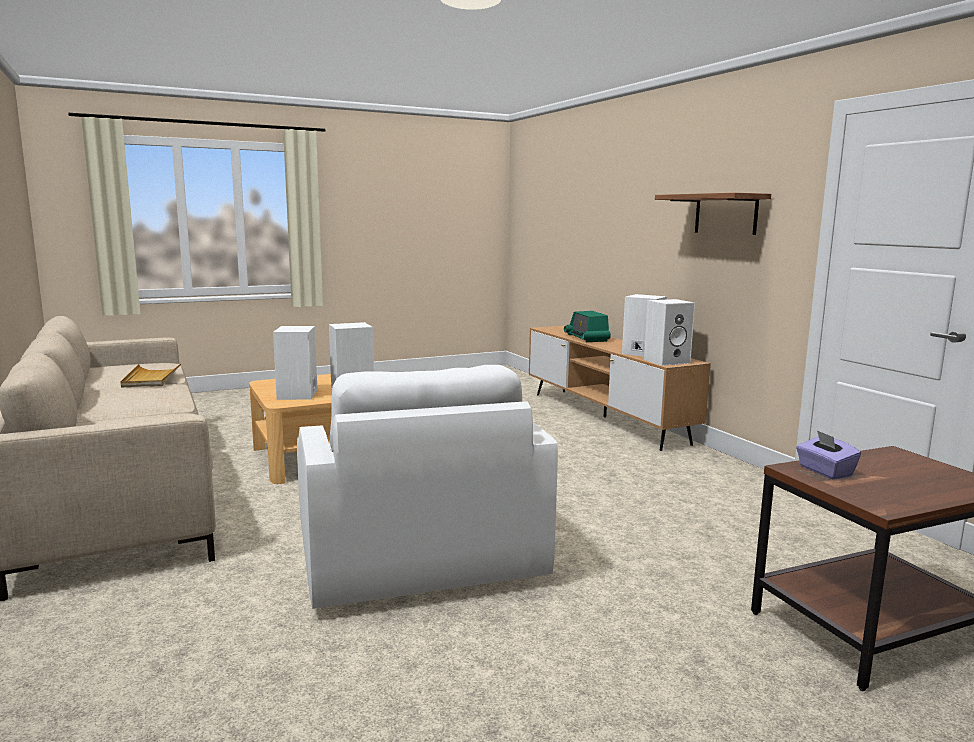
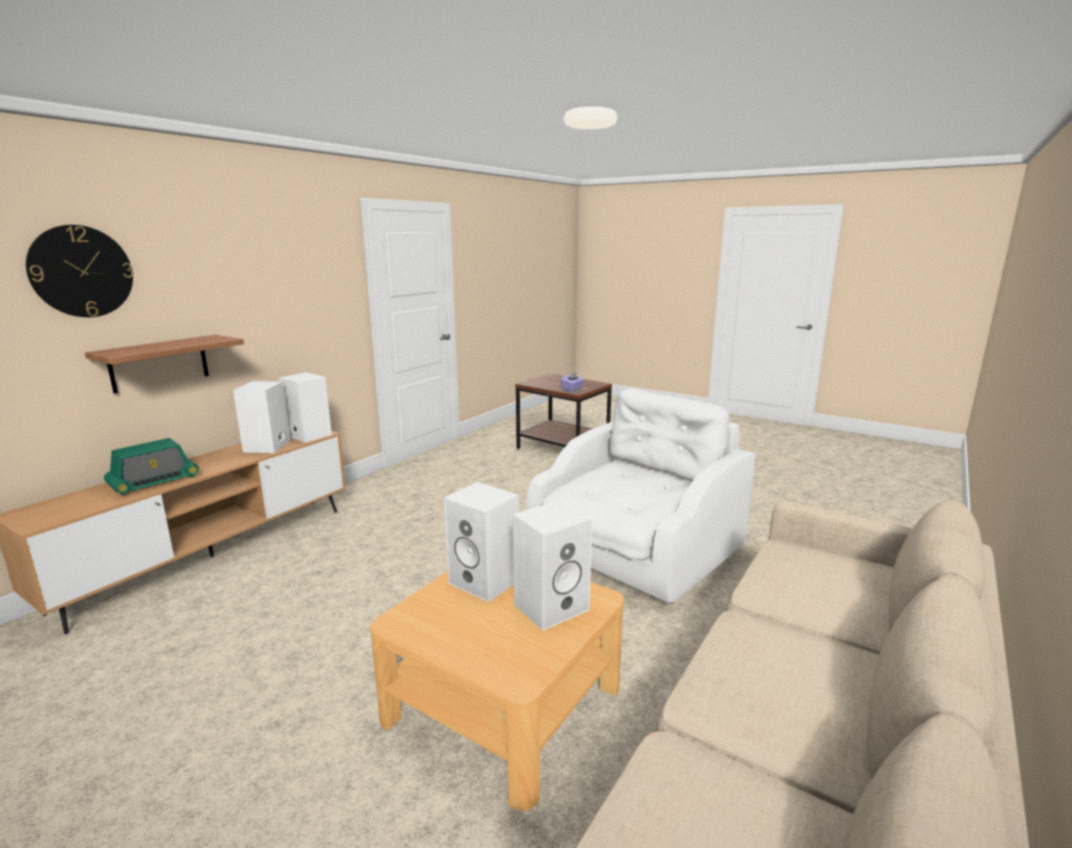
camera: 120 degrees left, 5 degrees up
beige tray [120,363,181,387] -> none
shelf [655,193,771,235] -> shelf moved to [85,335,244,394]
none -> wall clock [26,225,133,317]

